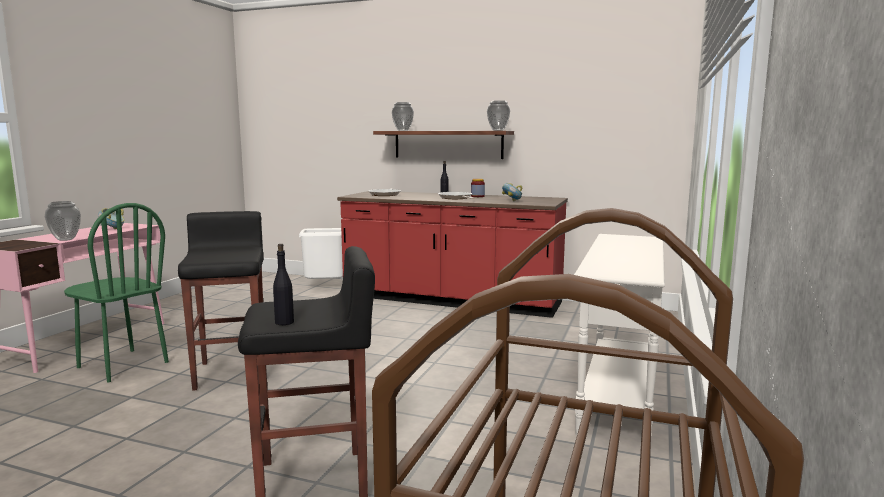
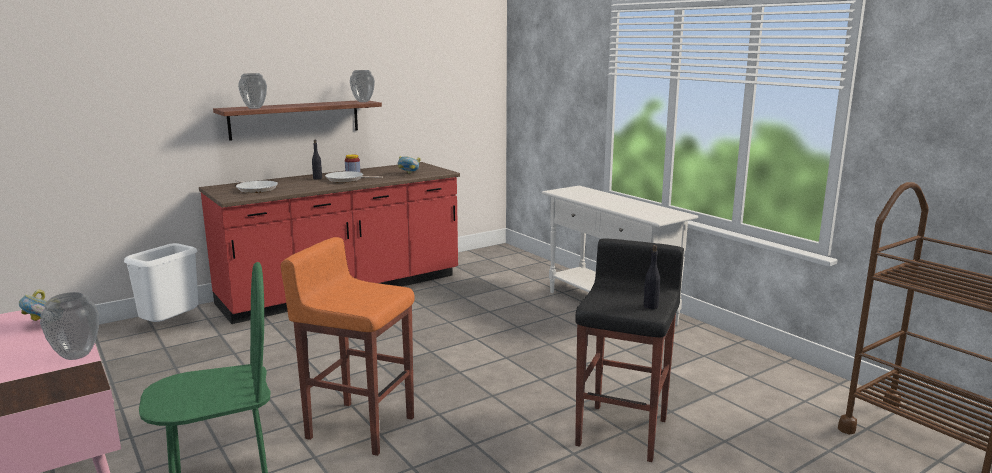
camera: 55 degrees left, 5 degrees up
black stool [178,211,264,391] -> orange stool [281,237,415,456]

